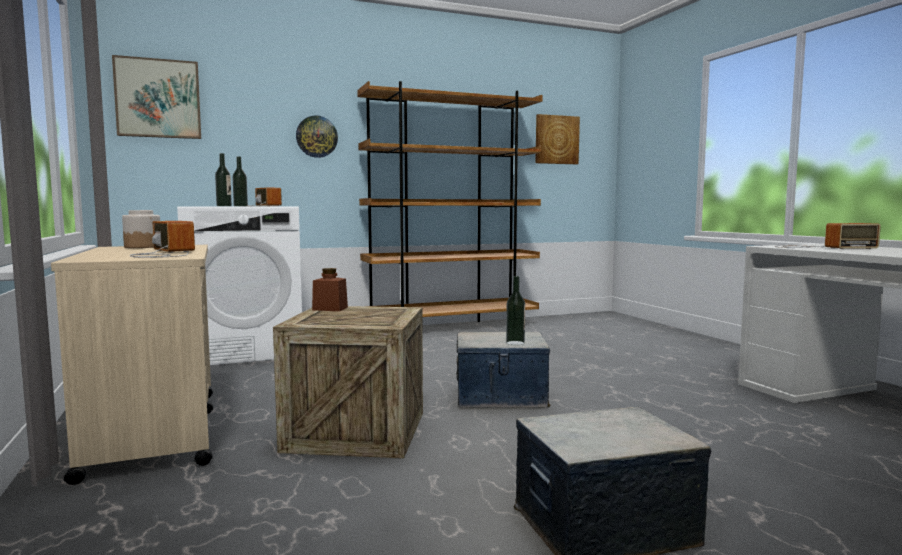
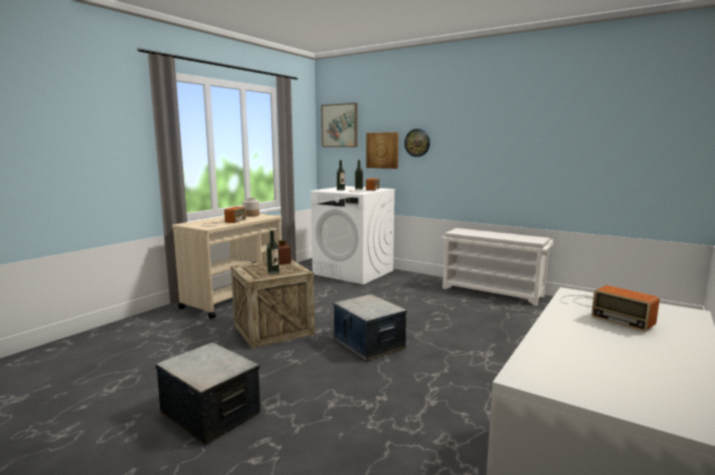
camera: 55 degrees right, 5 degrees up
brown bookcase [357,81,543,322] -> white shoe rack [441,228,553,306]
bottle [506,276,525,345] -> bottle moved to [266,230,280,275]
picture [535,114,580,164] -> picture moved to [366,132,398,169]

